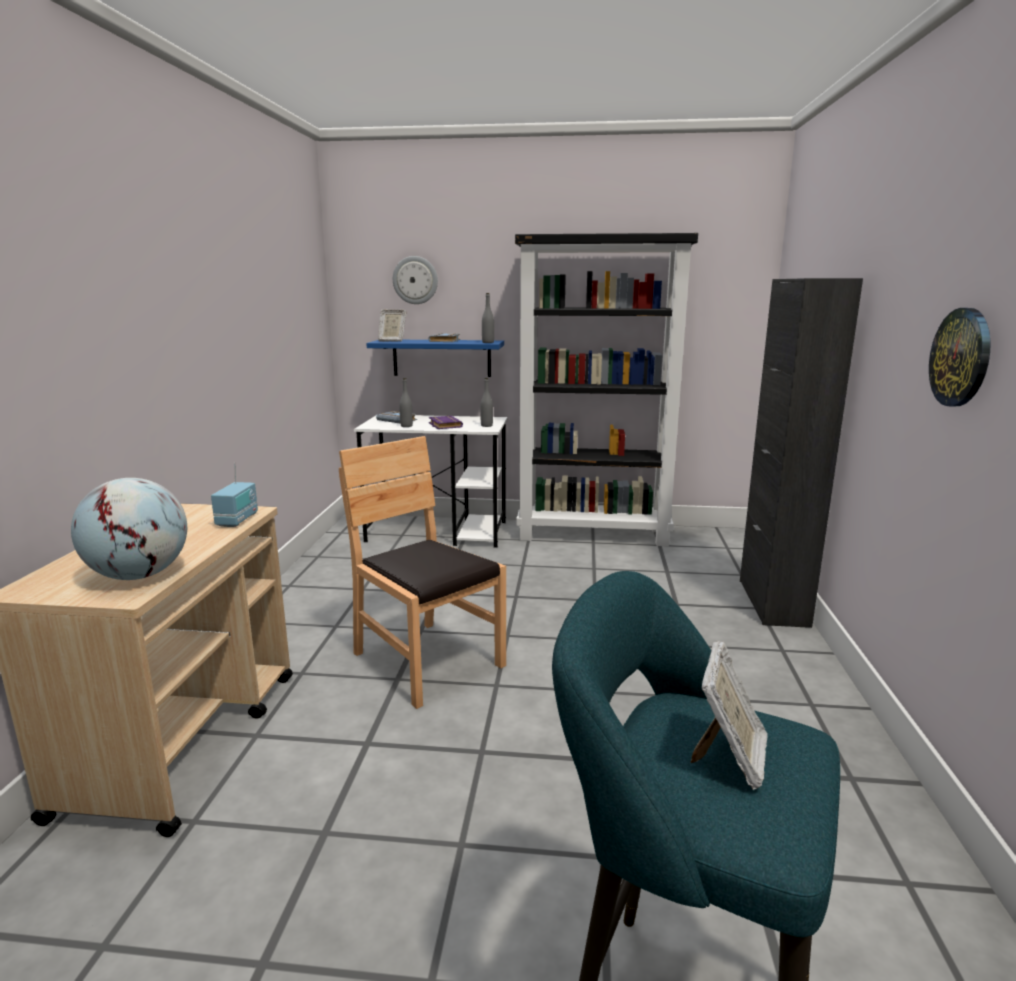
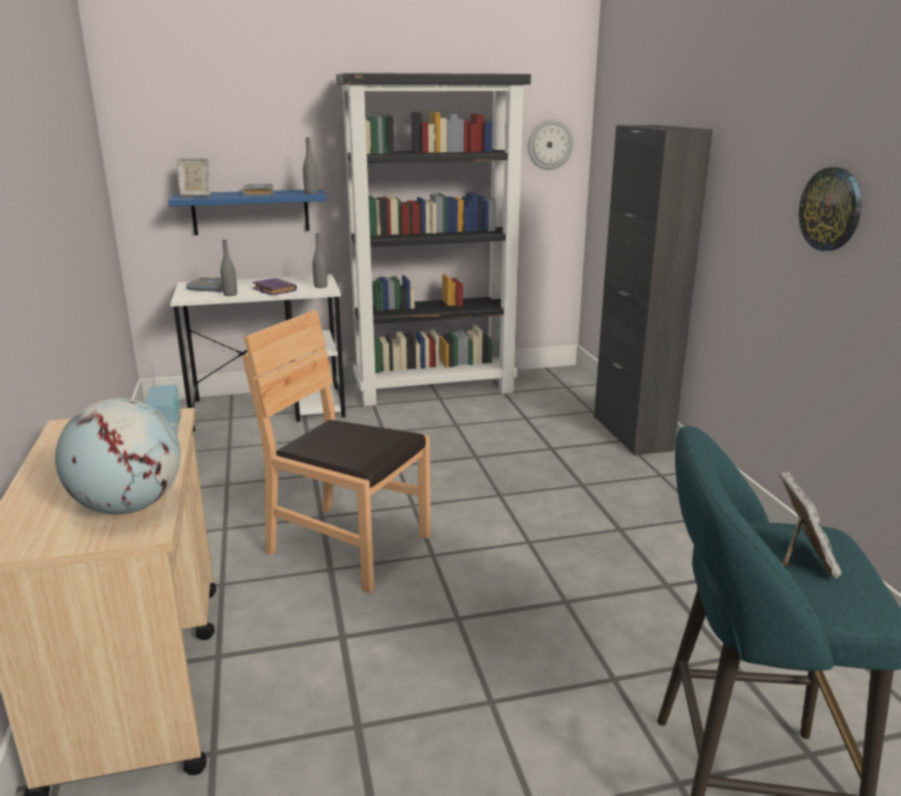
camera: 20 degrees left, 5 degrees up
wall clock [393,256,438,304] -> wall clock moved to [528,119,573,170]

